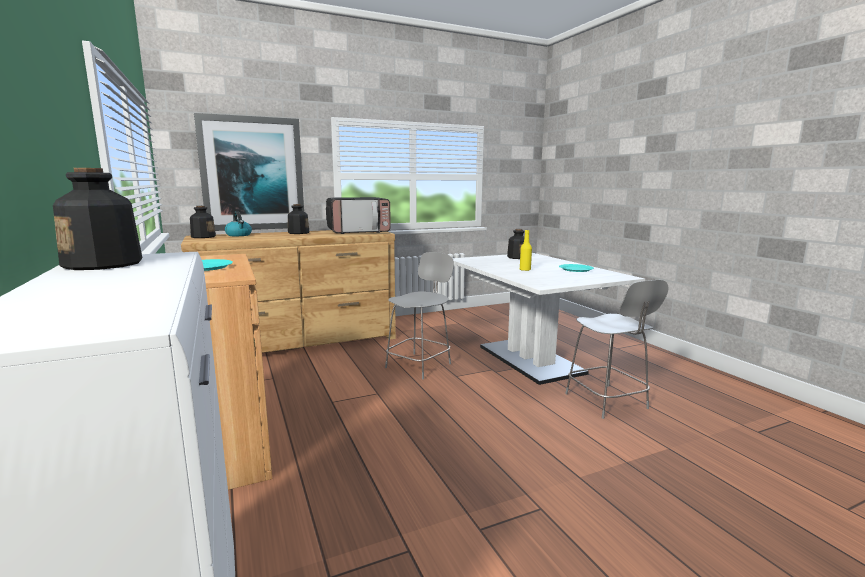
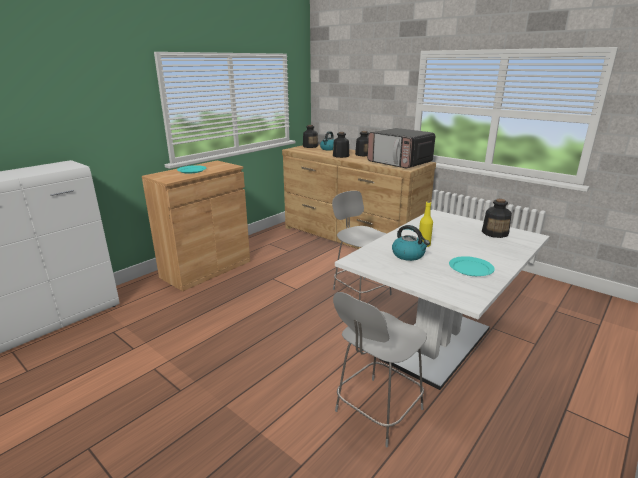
camera: 65 degrees right, 10 degrees up
bottle [53,168,142,270] -> bottle moved to [333,132,349,158]
picture [194,113,304,231] -> none
grey chair [385,252,454,379] -> grey chair turned 135 degrees counterclockwise [332,191,392,300]
none -> kettle [392,225,430,261]

